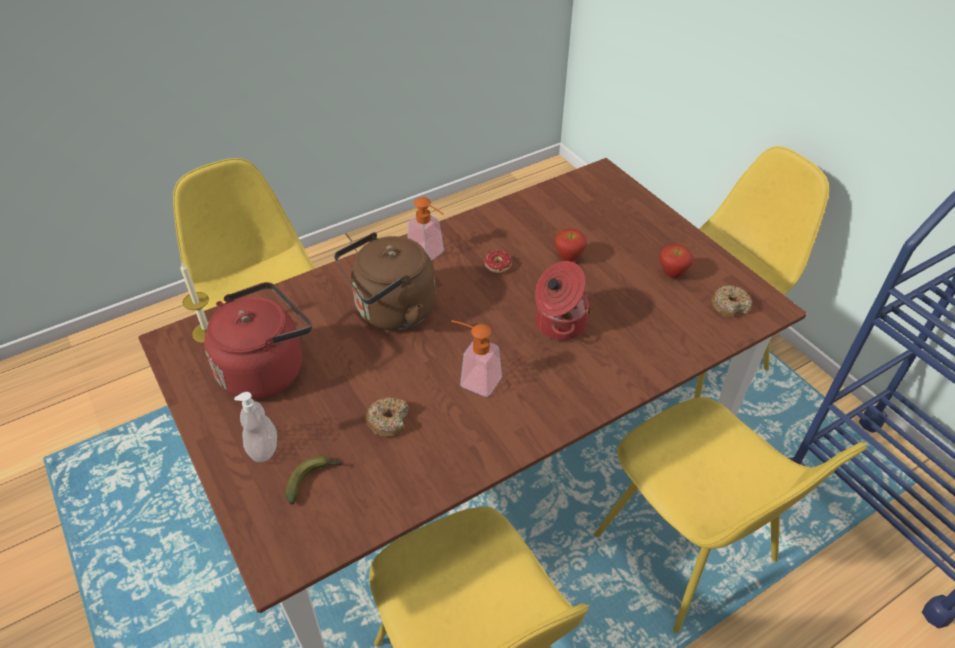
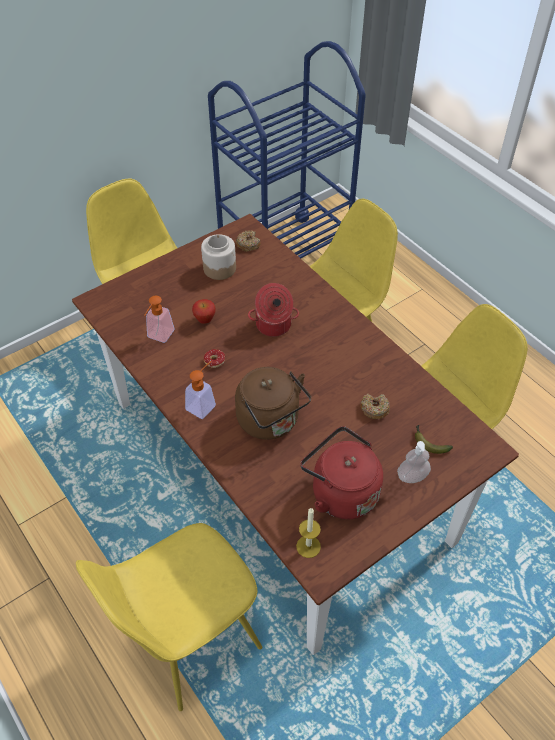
camera: 95 degrees left, 5 degrees up
soap dispenser [451,320,502,397] -> soap dispenser moved to [145,296,174,343]
apple [659,244,694,278] -> jar [201,234,236,280]

